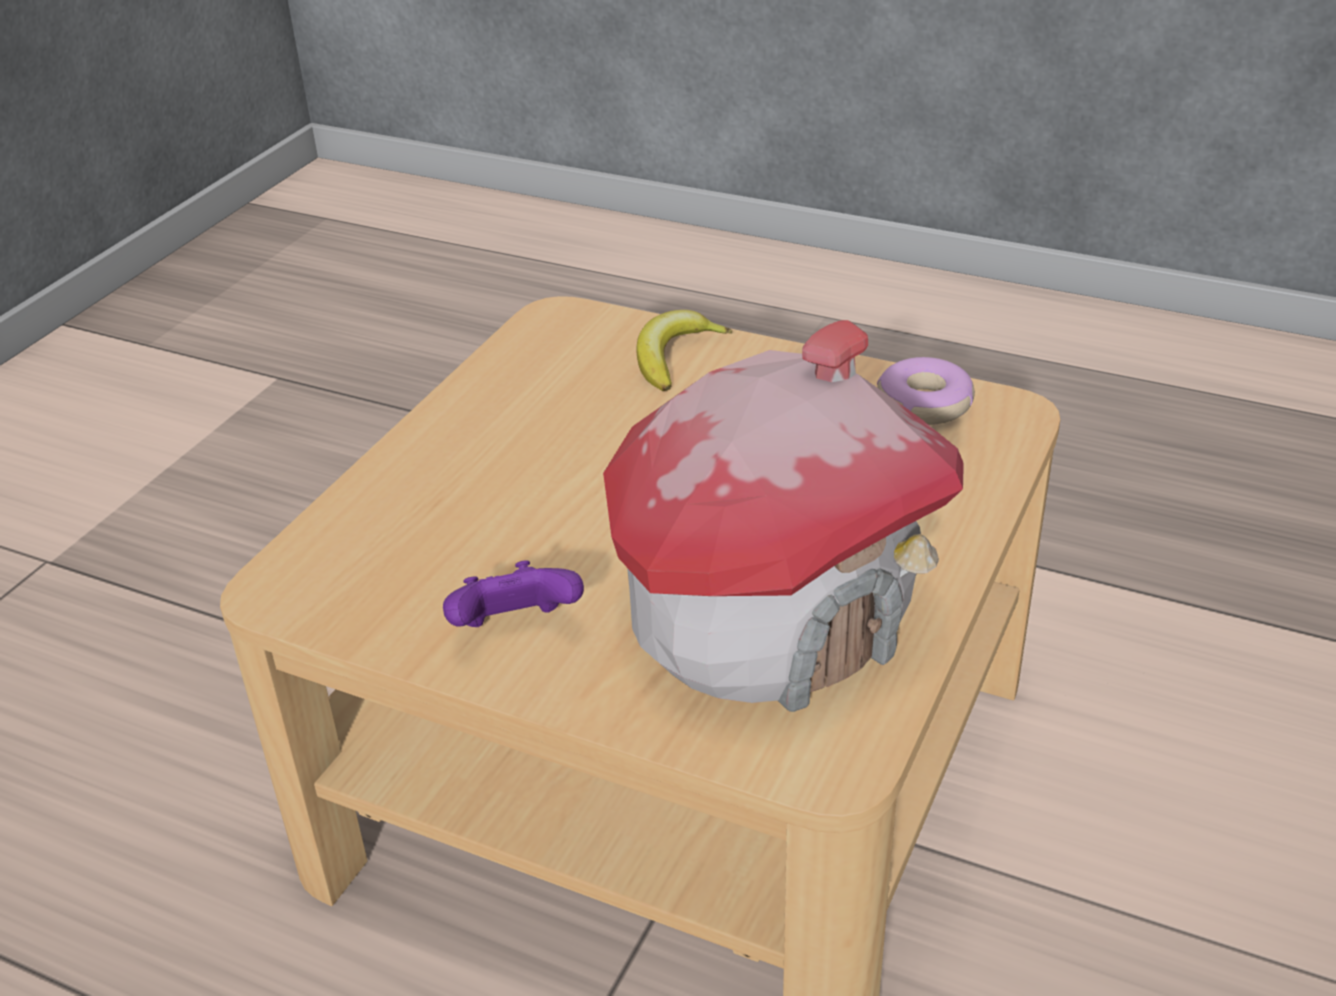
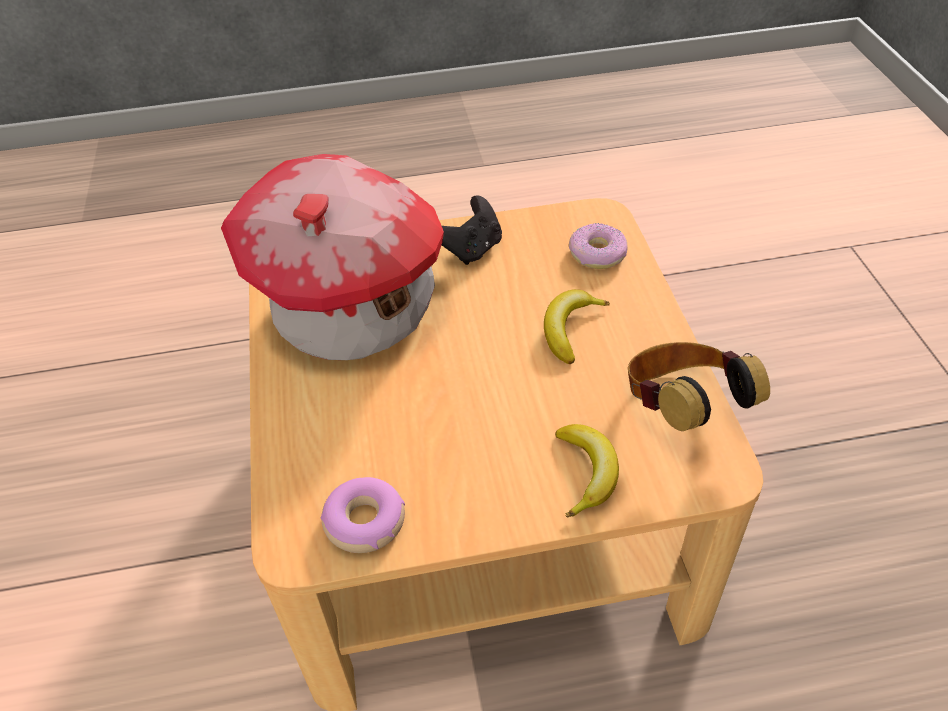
camera: 145 degrees right, 10 degrees up
purple game controller [443,560,584,627] -> black game controller [442,195,502,265]
none -> banana [544,289,610,364]
none -> donut [569,223,628,269]
none -> headphones [628,342,770,431]

